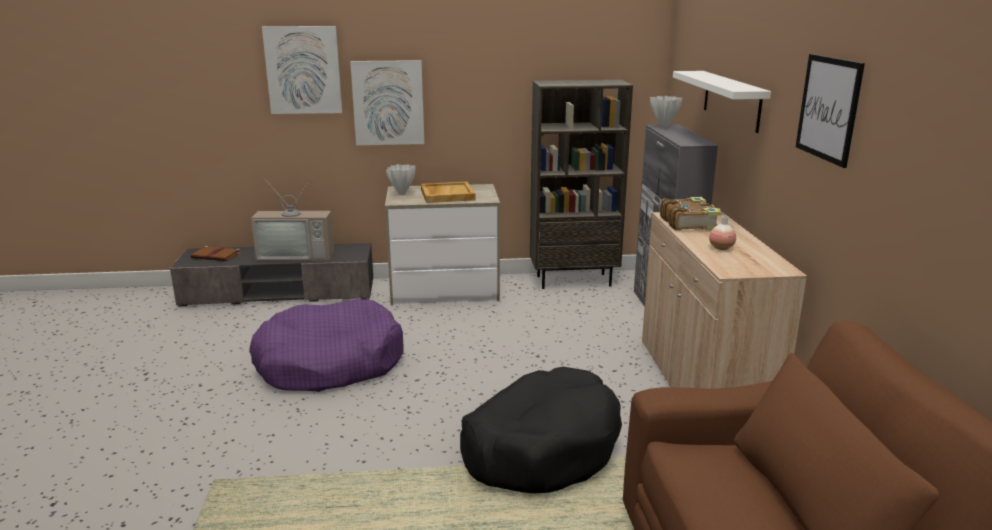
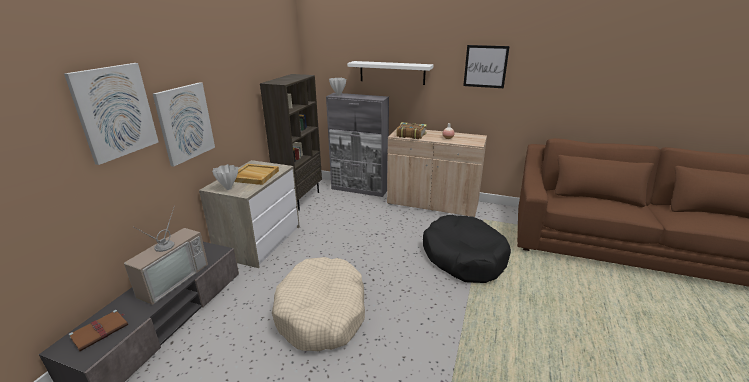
camera: 65 degrees left, 5 degrees up
purple dog bed [249,299,403,392] -> beige dog bed [272,257,365,351]

